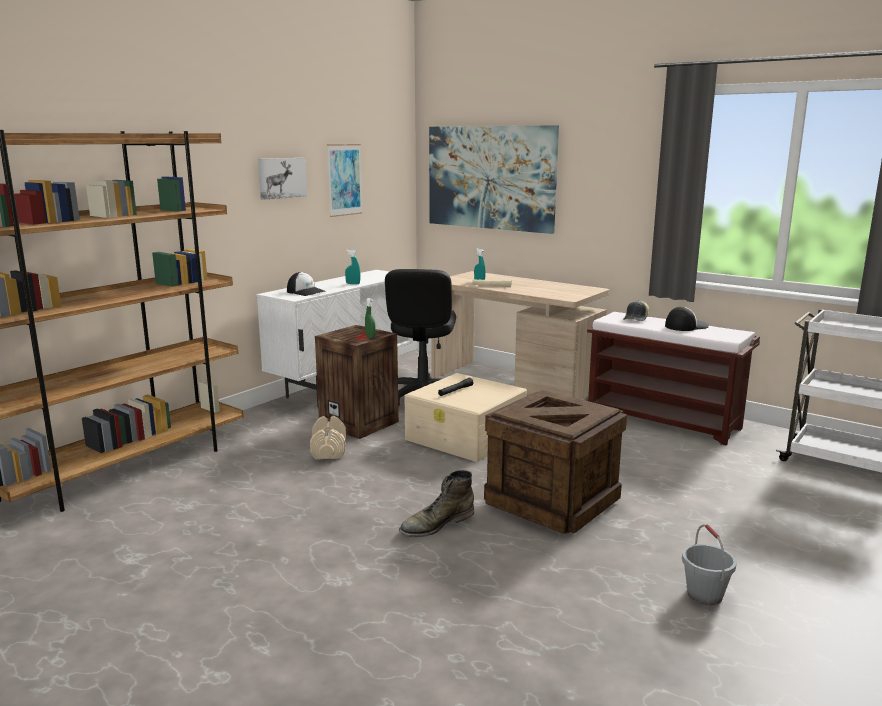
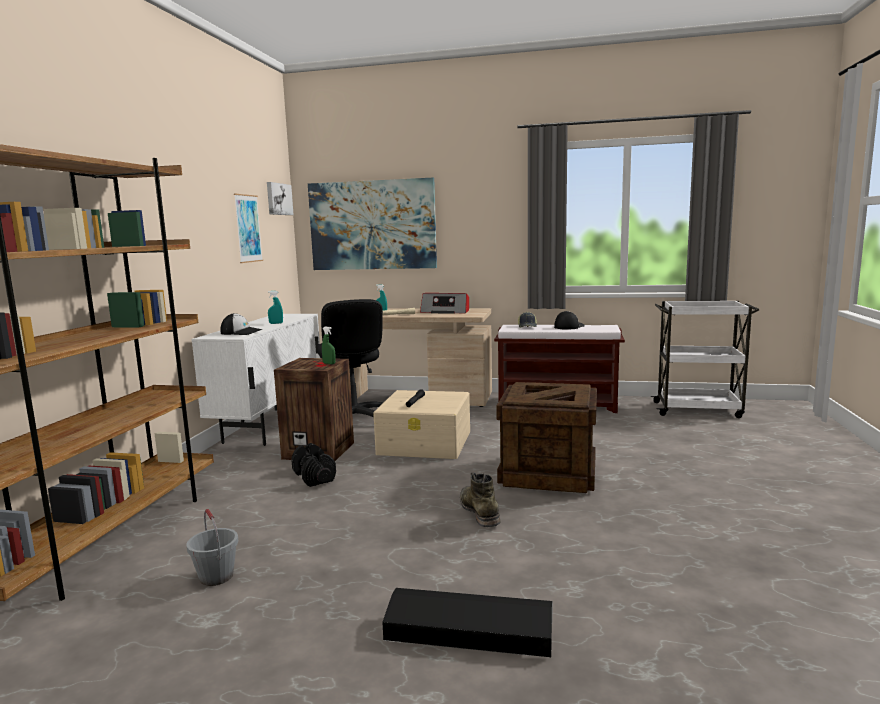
camera: 25 degrees left, 5 degrees down
picture [258,158,307,200] -> picture moved to [267,182,294,215]
beige dumbbell [310,416,346,460] -> black dumbbell [291,443,336,487]
green boot [399,470,474,537] -> green boot turned 135 degrees clockwise [460,472,500,527]
grey bucket [682,524,737,605] -> grey bucket moved to [186,509,239,586]
none -> black storage box [382,588,553,657]
none -> radio [420,293,469,314]

